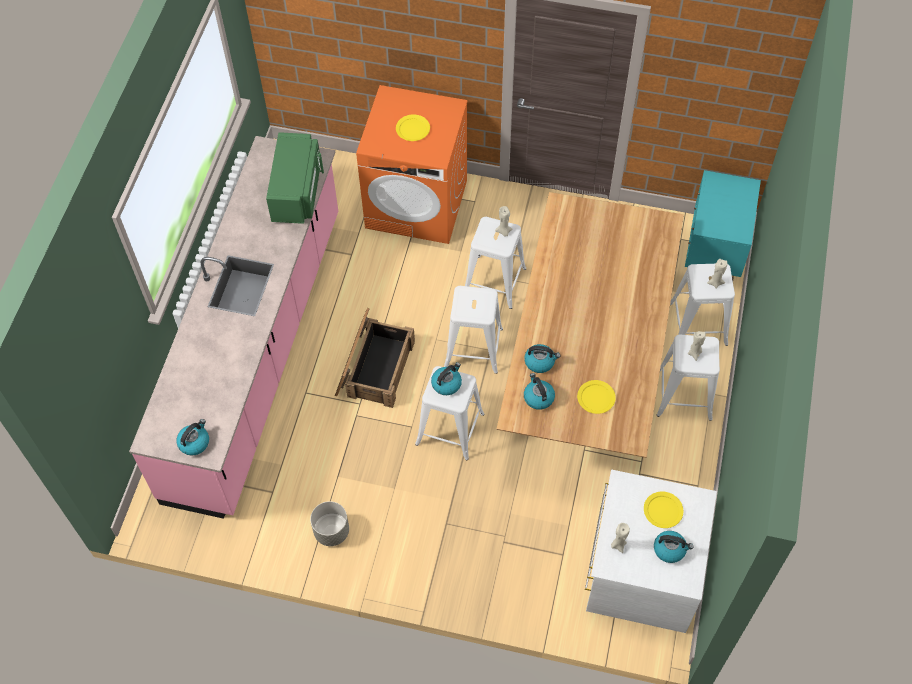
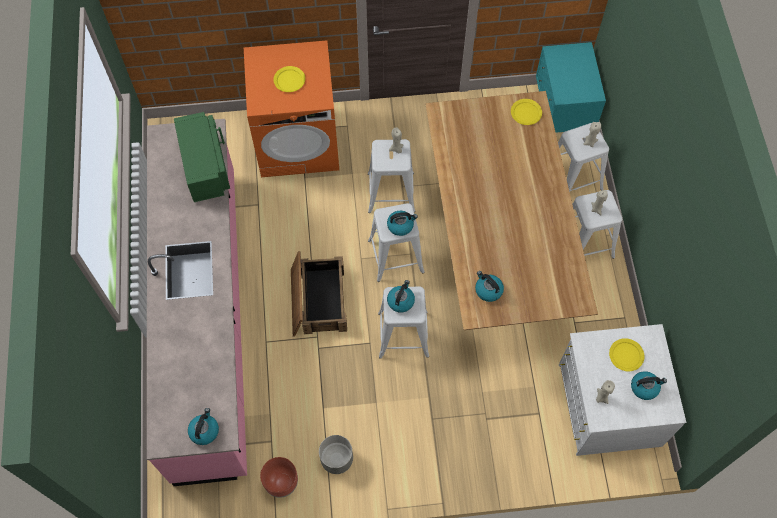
camera: 20 degrees left, 5 degrees up
kettle [524,344,560,373] -> kettle moved to [387,211,418,236]
yellow plate [577,380,616,414] -> yellow plate moved to [511,99,542,125]
none -> brown planter [260,457,298,498]

